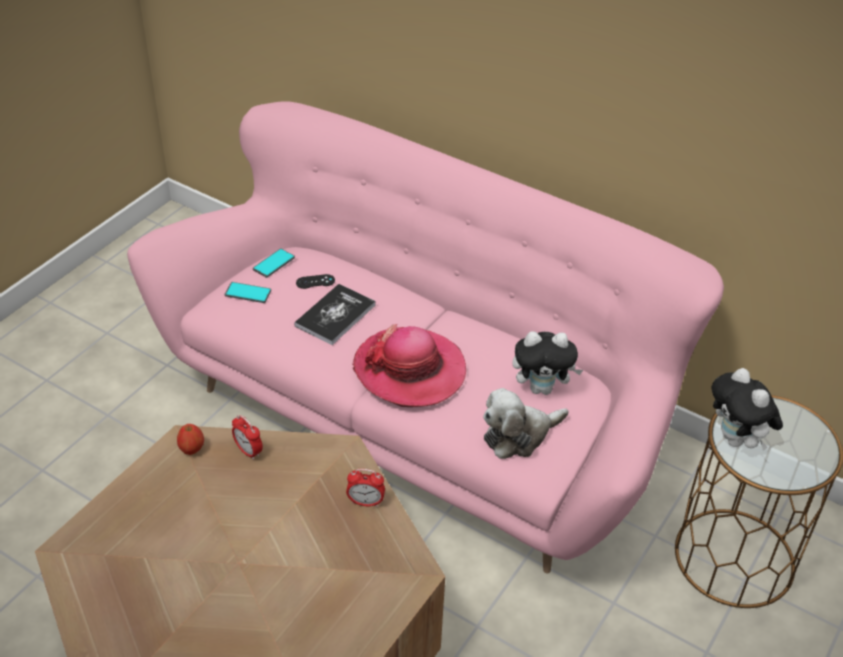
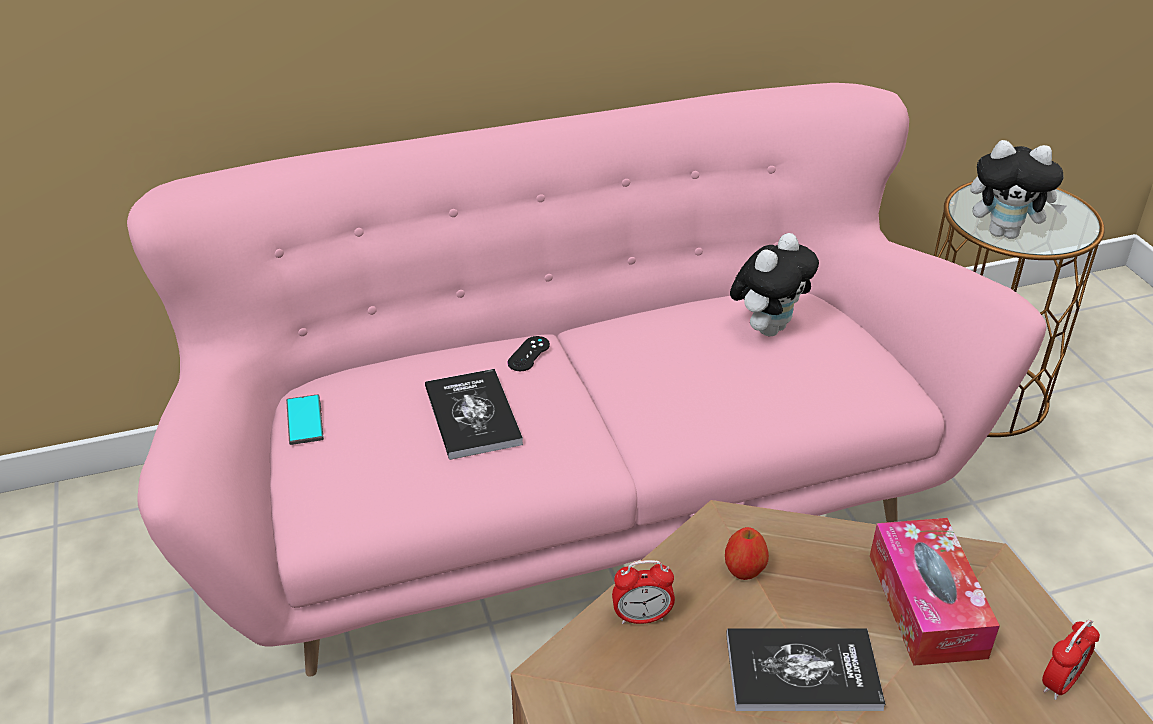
camera: 50 degrees left, 5 degrees down
apple [177,424,204,455] -> apple moved to [725,527,769,580]
phone [225,282,271,303] -> none
black game controller [296,274,335,289] -> black game controller moved to [507,336,550,371]
alarm clock [346,469,385,507] -> alarm clock moved to [1042,620,1100,700]
hat [352,324,466,407] -> none
plush toy [483,388,568,459] -> none
none -> book [726,628,885,711]
none -> tissue box [870,518,1000,666]

